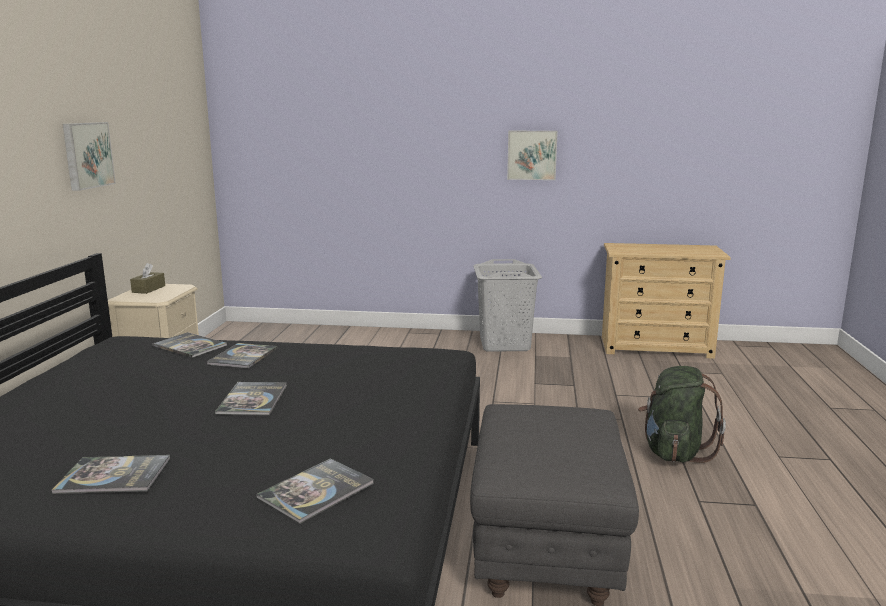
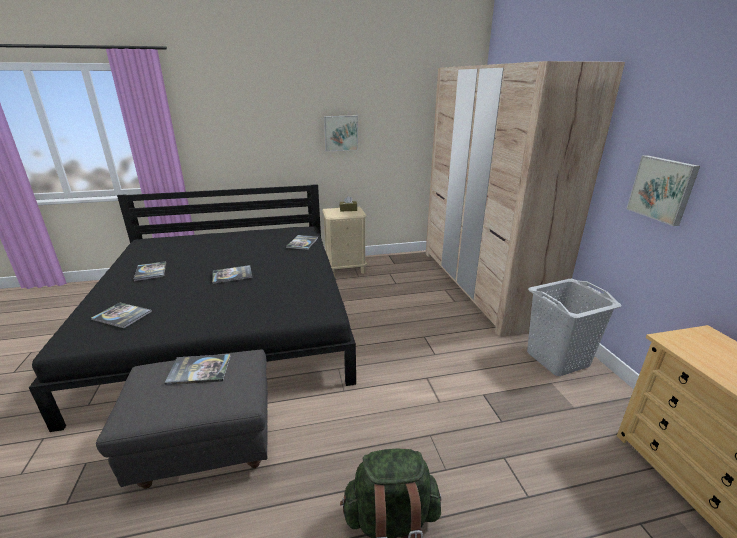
camera: 70 degrees right, 10 degrees up
book [207,343,277,369] -> book moved to [164,354,231,385]
none -> beige wardrobe [426,61,625,337]

